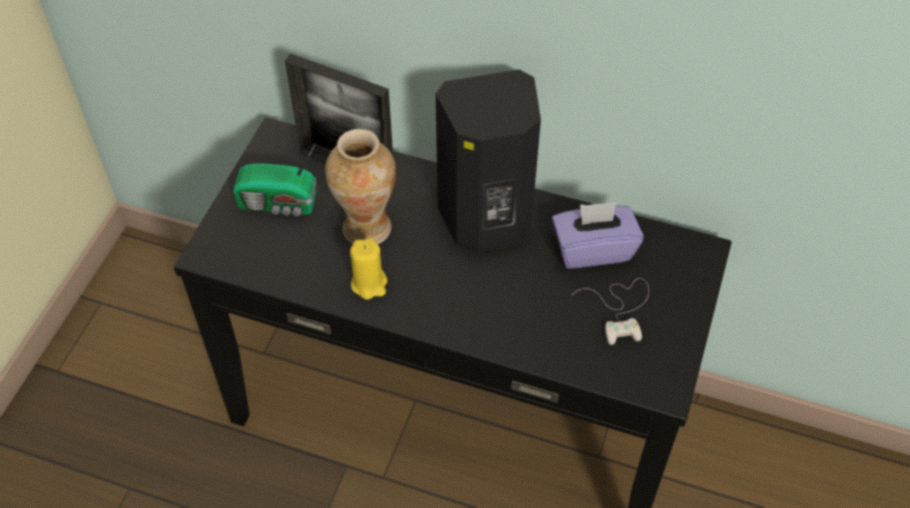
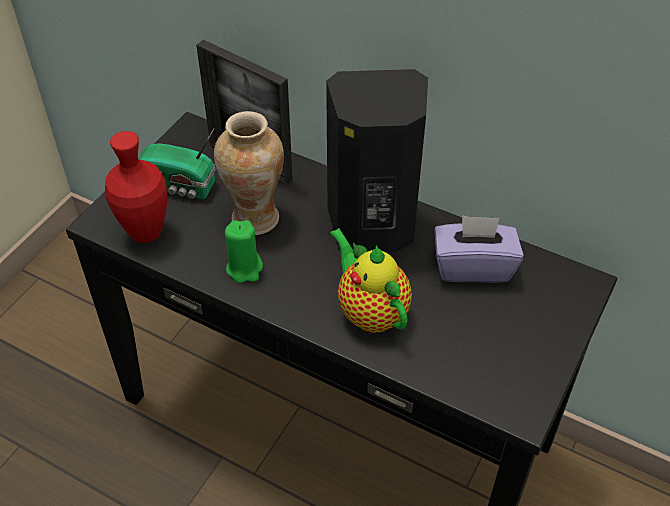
camera: 10 degrees right, 5 degrees down
yellow candle [350,238,387,299] -> green candle [225,220,263,283]
white game controller [571,278,649,345] -> none
none -> red vase [105,131,167,243]
none -> teapot [330,228,412,333]

